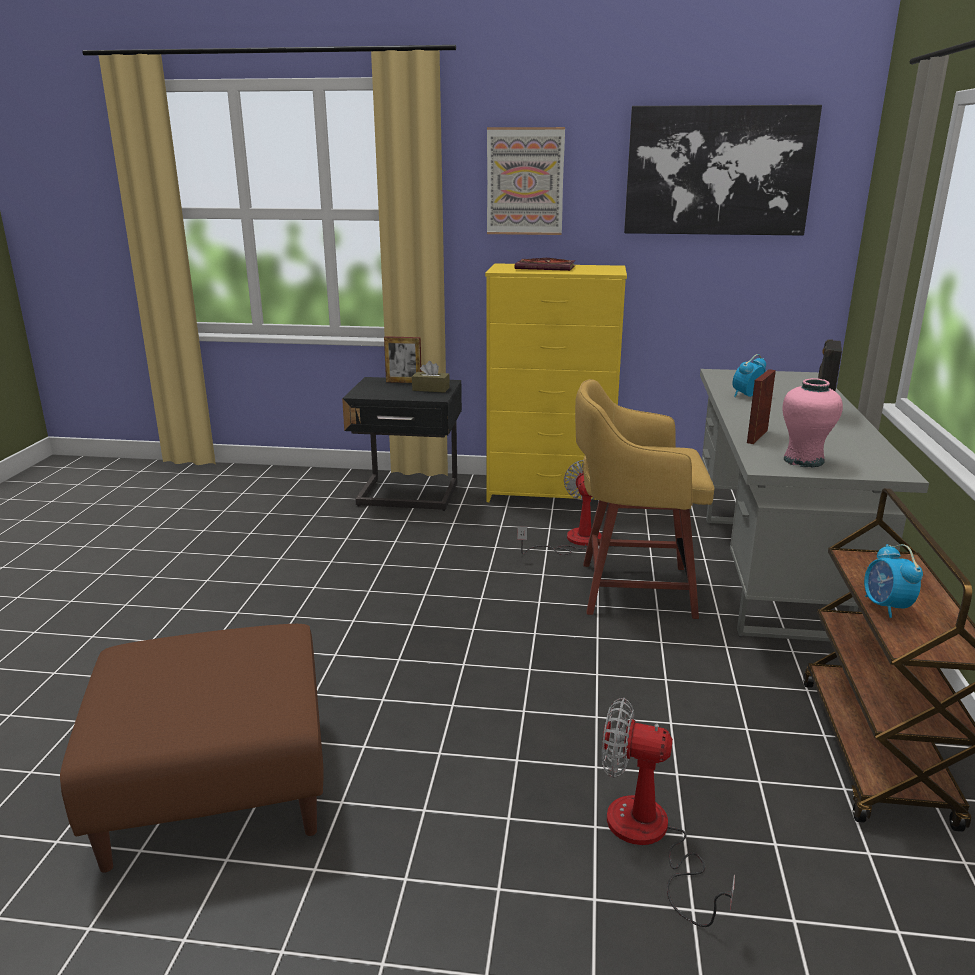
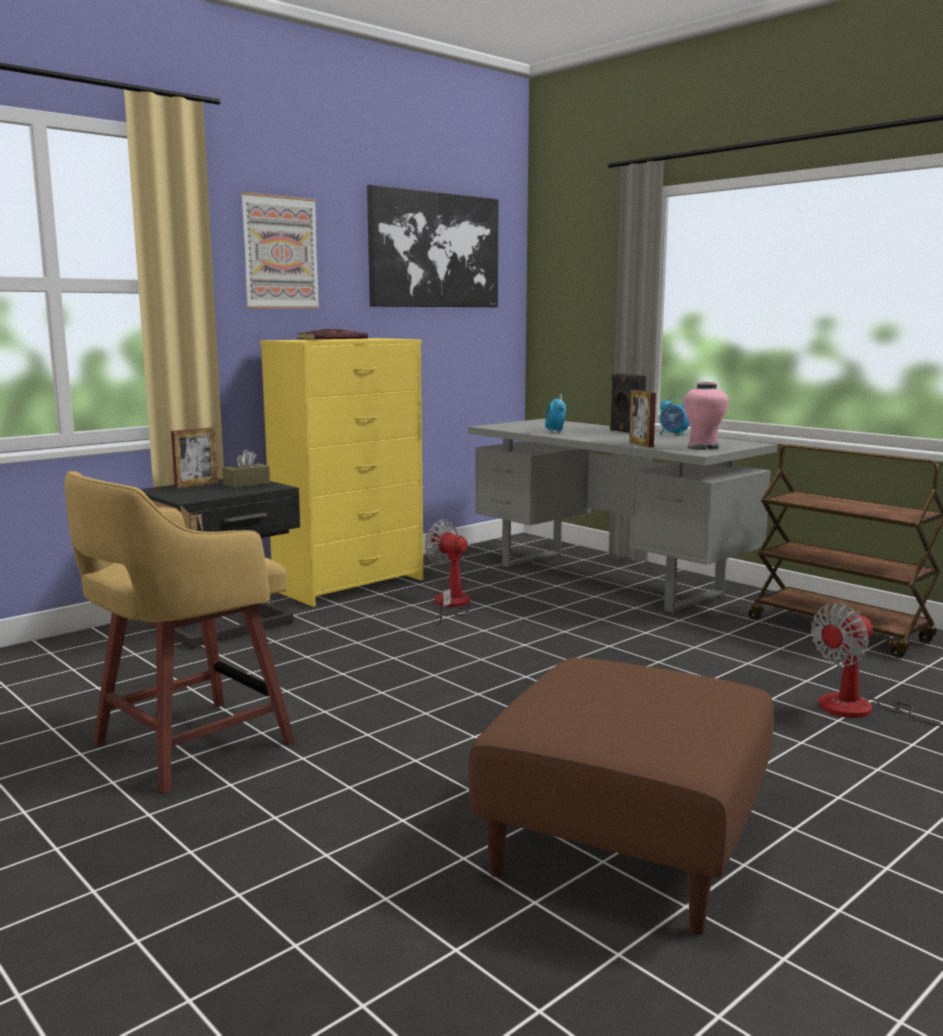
camera: 50 degrees left, 10 degrees down
yellow stool [575,379,714,619] -> yellow stool moved to [64,471,295,794]
alarm clock [864,544,923,618] -> alarm clock moved to [660,395,690,436]

